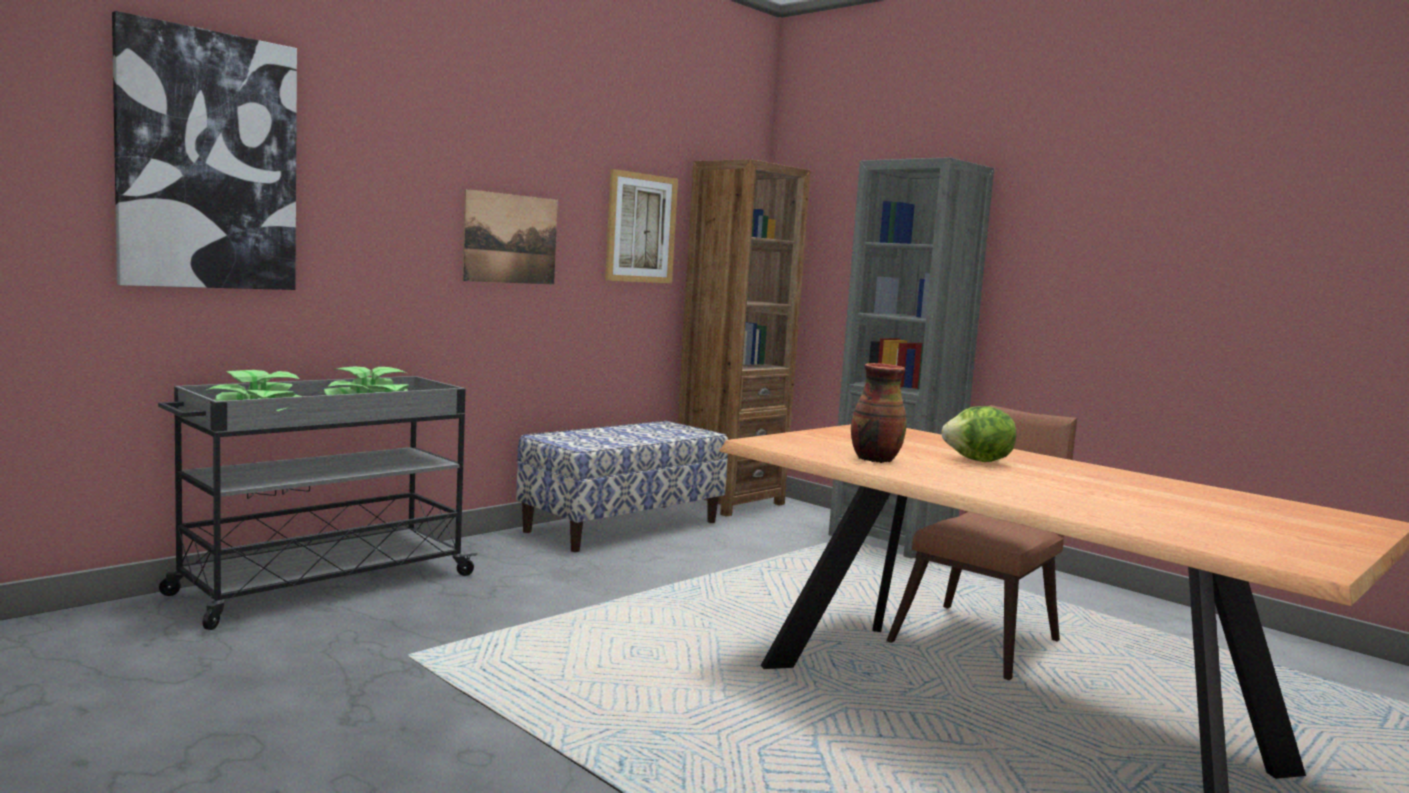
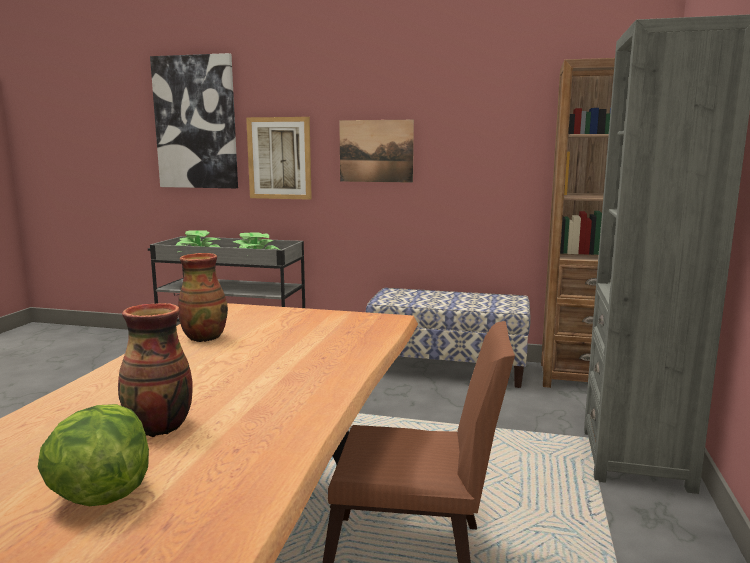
camera: 60 degrees right, 5 degrees up
picture [605,169,678,283] -> picture moved to [246,117,312,200]
lettuce [942,406,1016,462] -> lettuce moved to [38,404,149,506]
none -> vase [118,303,193,437]

